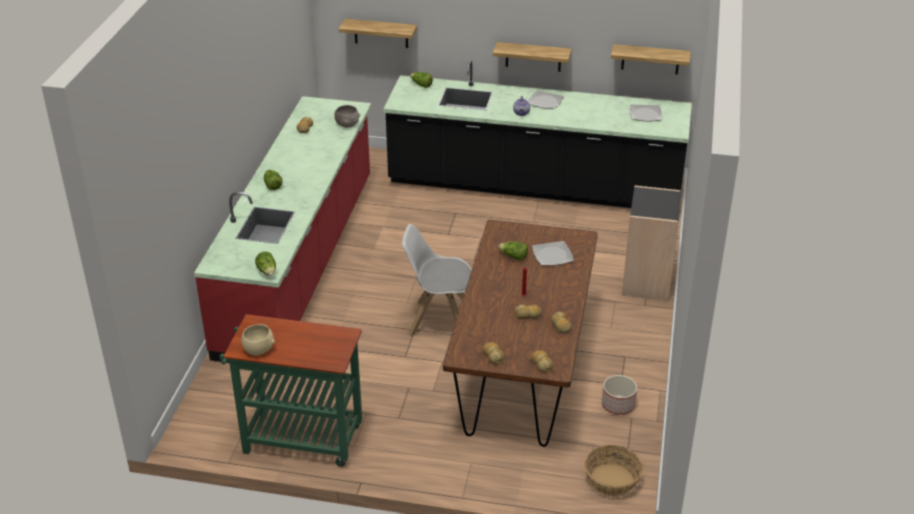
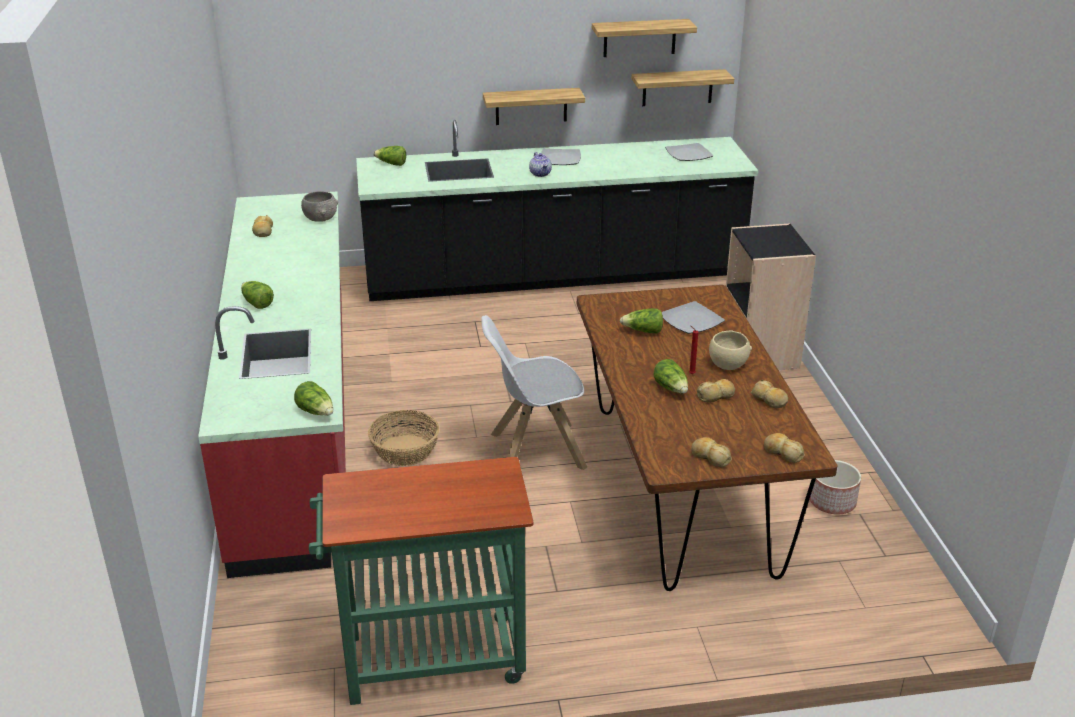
camera: 20 degrees left, 5 degrees down
beige bowl [241,324,275,355] -> beige bowl moved to [709,331,752,370]
shelf [339,19,417,48] -> shelf moved to [592,19,697,57]
basket [584,445,643,496] -> basket moved to [368,410,439,466]
none -> lettuce [653,359,688,393]

